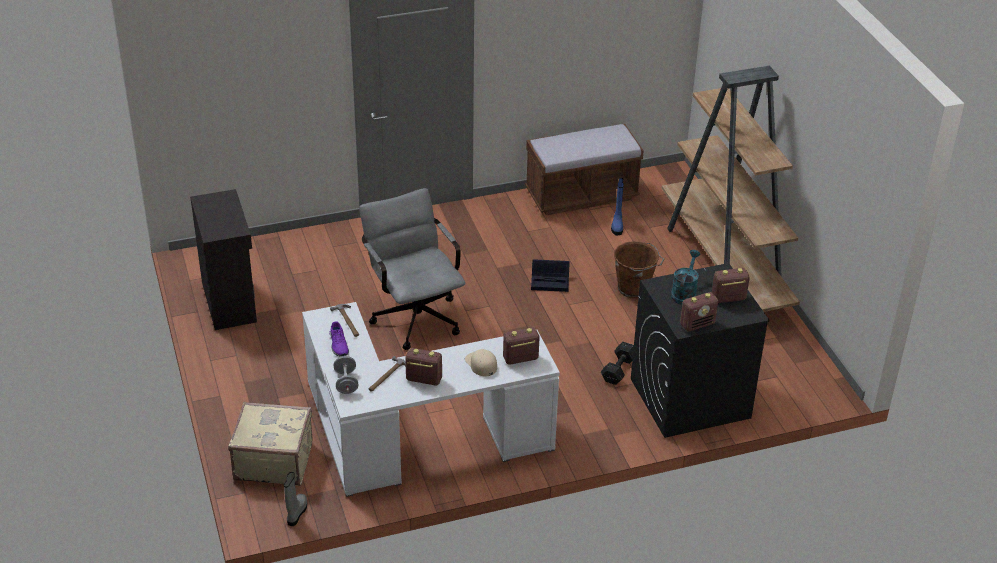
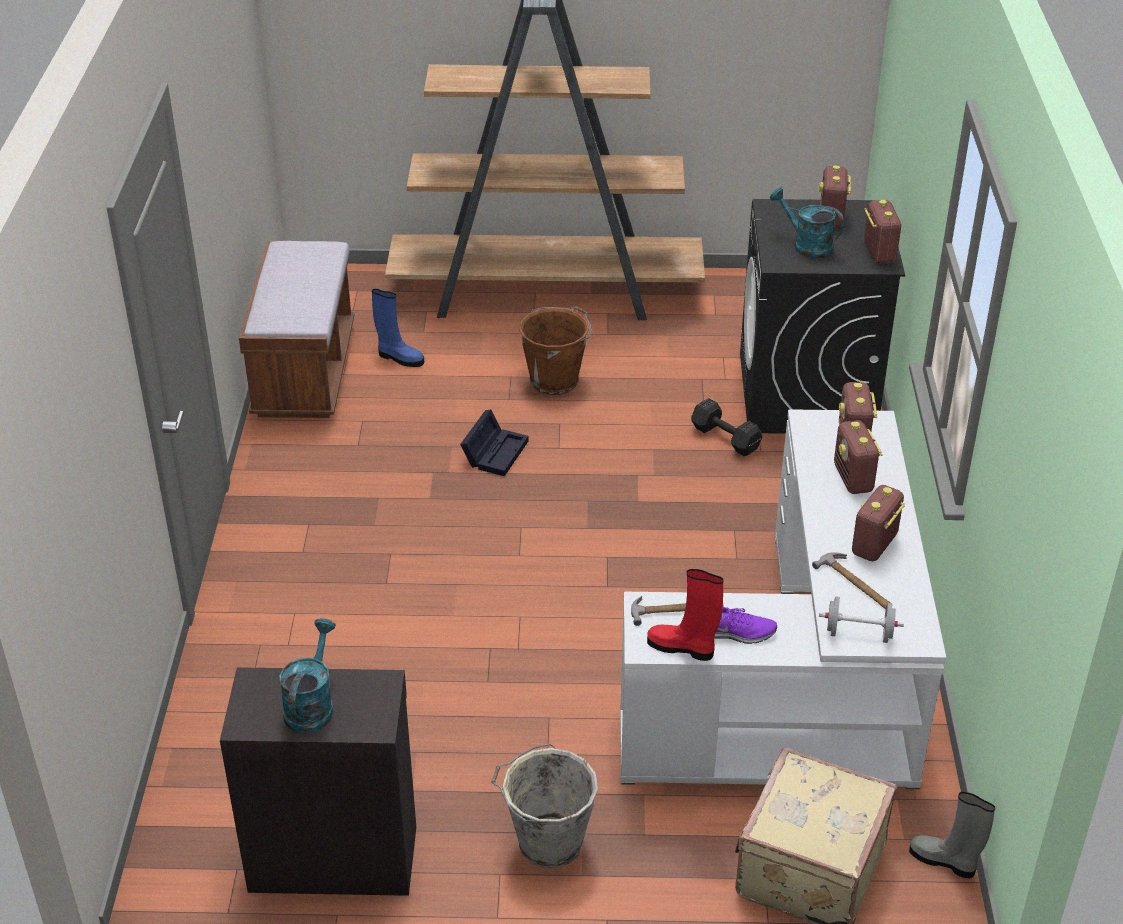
camera: 70 degrees left, 0 degrees up
grey office chair [359,188,465,350] -> none
beige cap [465,349,497,376] -> radio [834,420,882,494]
none -> turquoise watering can [279,618,336,733]
none -> grey bucket [491,744,598,868]
none -> red boot [647,569,724,661]

